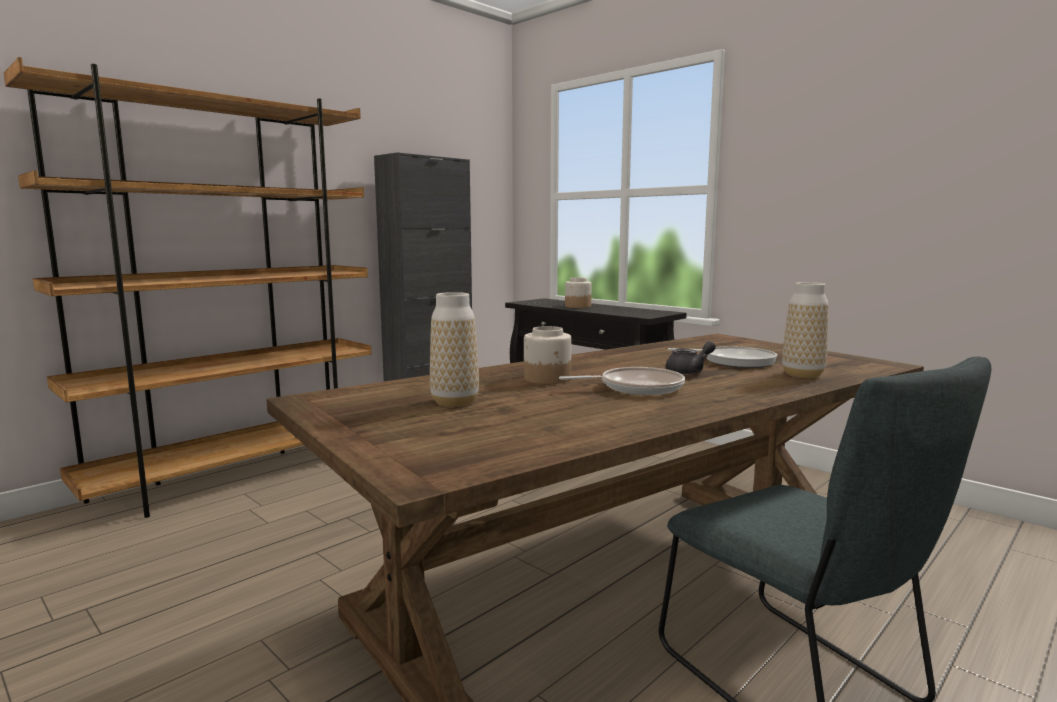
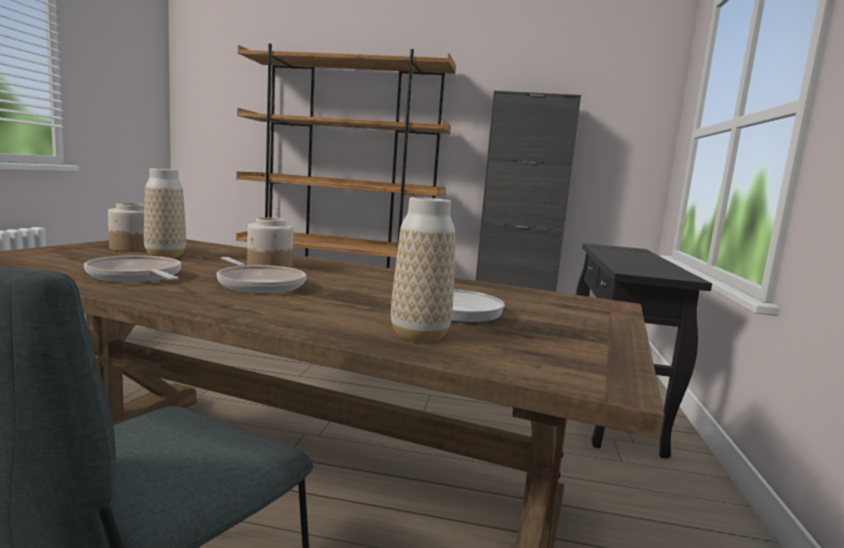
camera: 55 degrees right, 0 degrees up
jar [565,278,592,308] -> jar moved to [108,203,146,252]
grey teapot [666,341,716,375] -> none
none -> frying pan [84,255,181,282]

